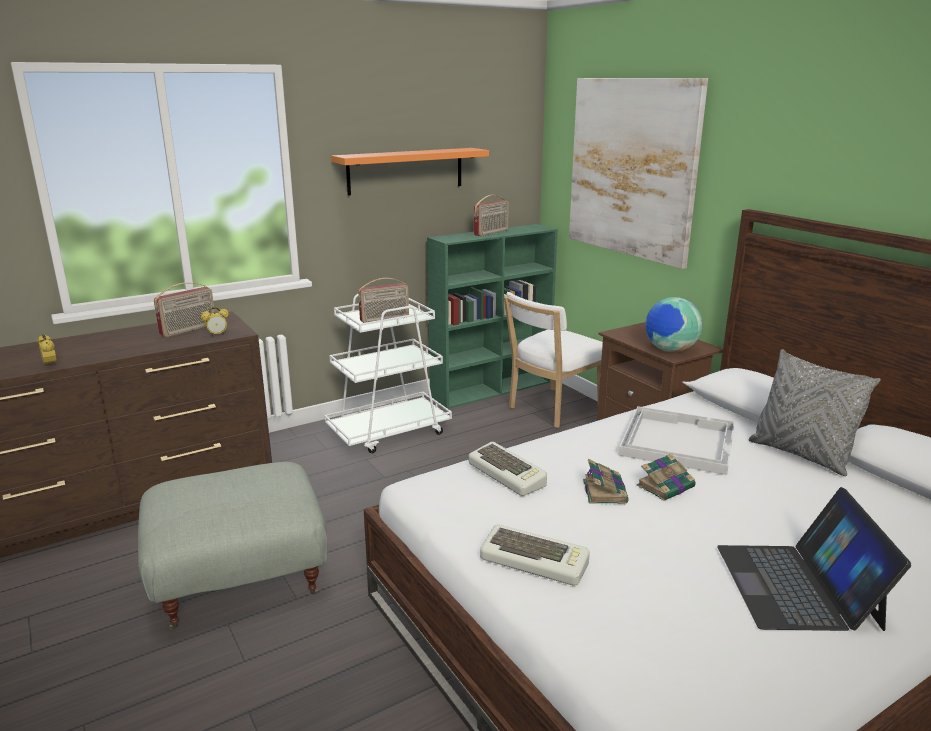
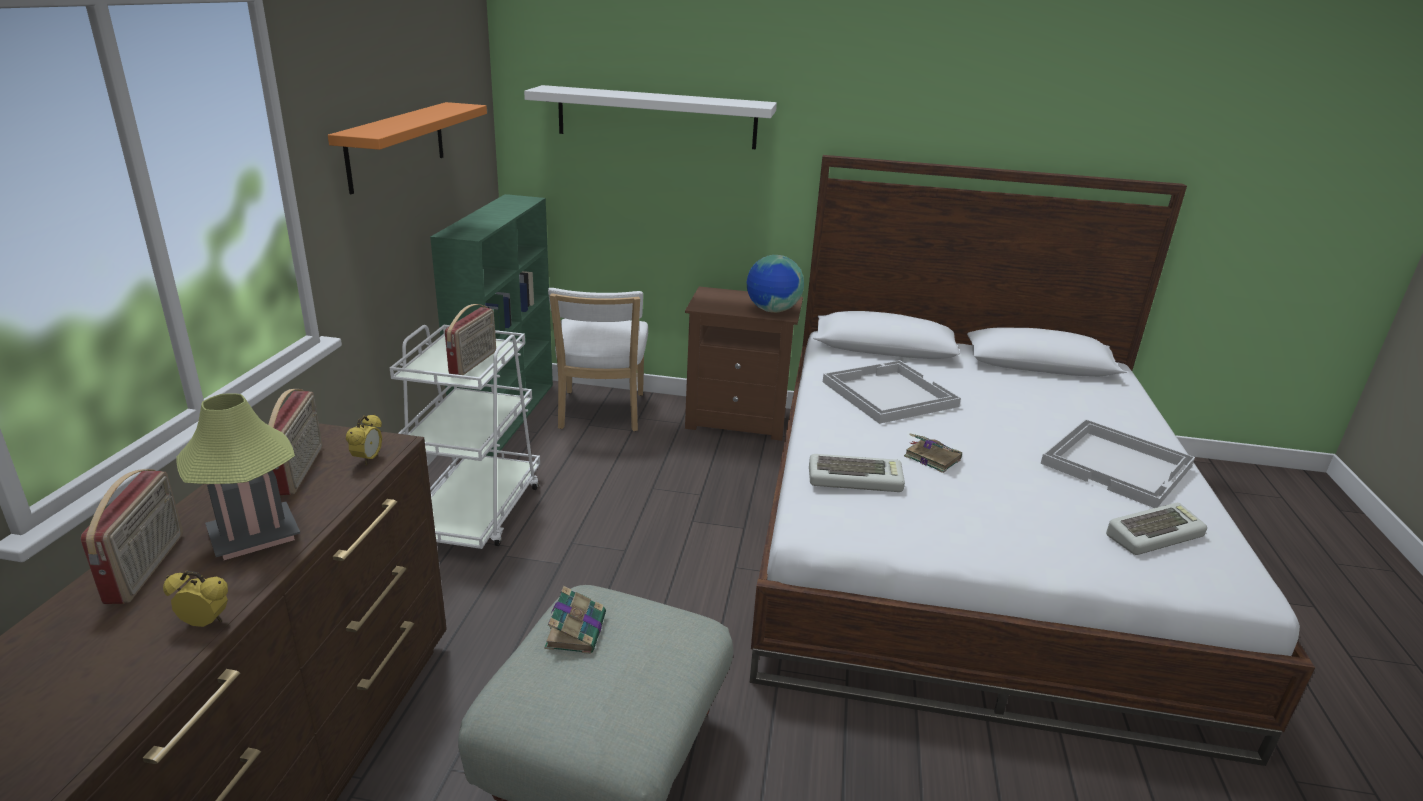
camera: 50 degrees left, 5 degrees up
radio [474,195,509,236] -> radio moved to [81,469,183,604]
keyboard [480,525,590,586] -> keyboard moved to [1106,503,1207,555]
picture [569,78,708,269] -> white shelf [524,85,777,149]
book [637,453,696,501] -> book moved to [544,586,606,654]
laptop [717,487,912,631] -> white tray [1041,419,1195,508]
grey pillow [749,349,881,476] -> none
none -> table lamp [177,393,300,560]

